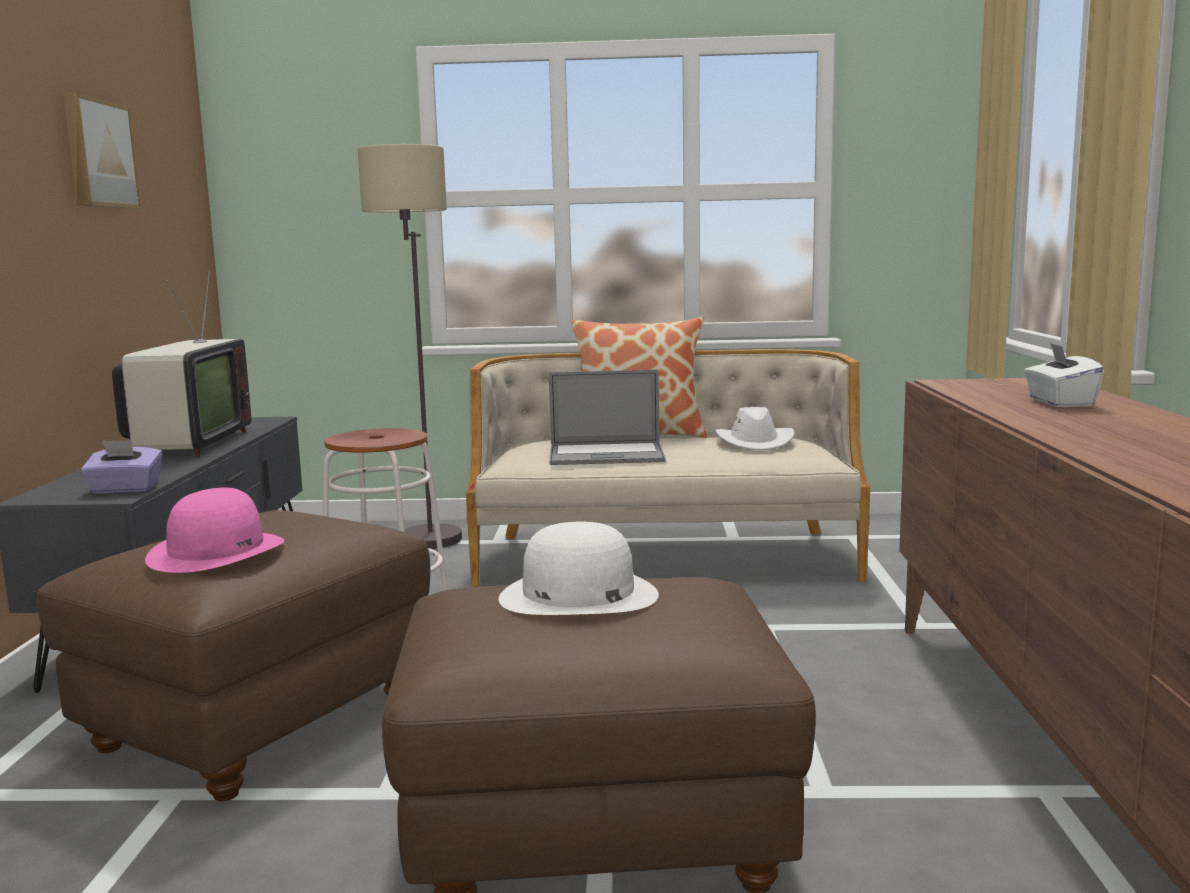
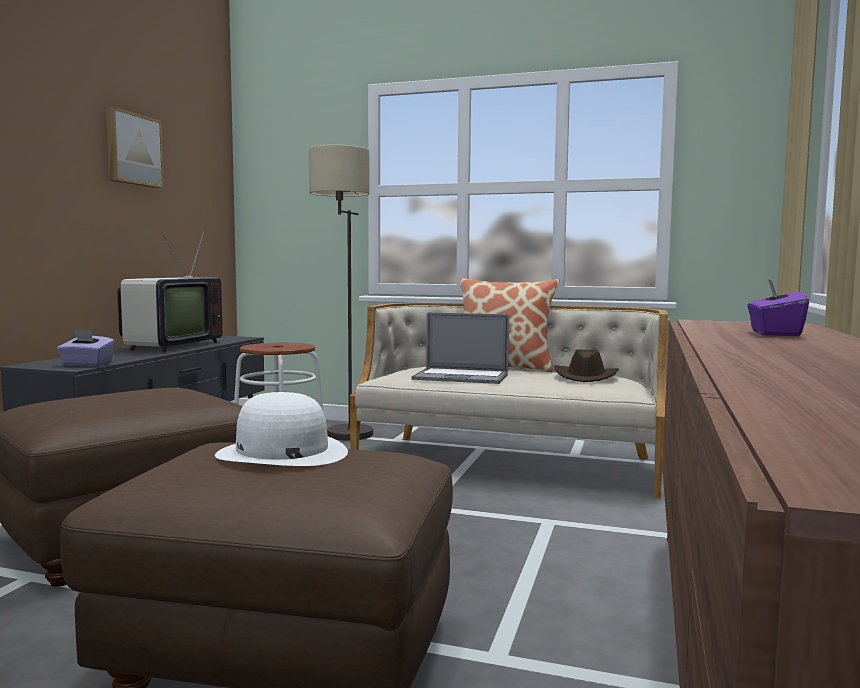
camera: 15 degrees right, 5 degrees down
pink hat [145,488,284,573] -> none
white hat [715,407,794,451] -> brown hat [554,349,619,382]
white tissue box [1024,343,1104,407] -> purple tissue box [747,280,809,336]

